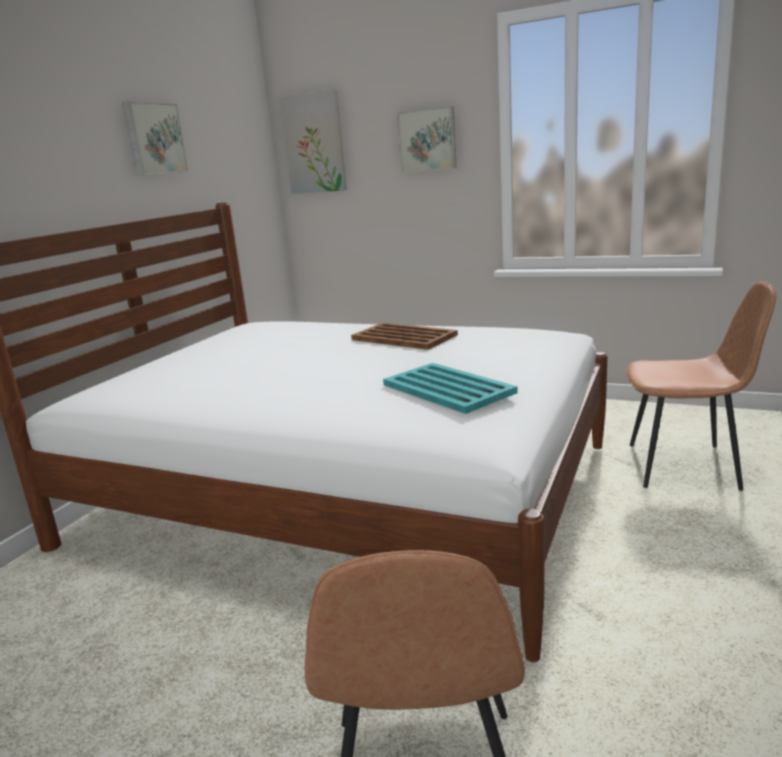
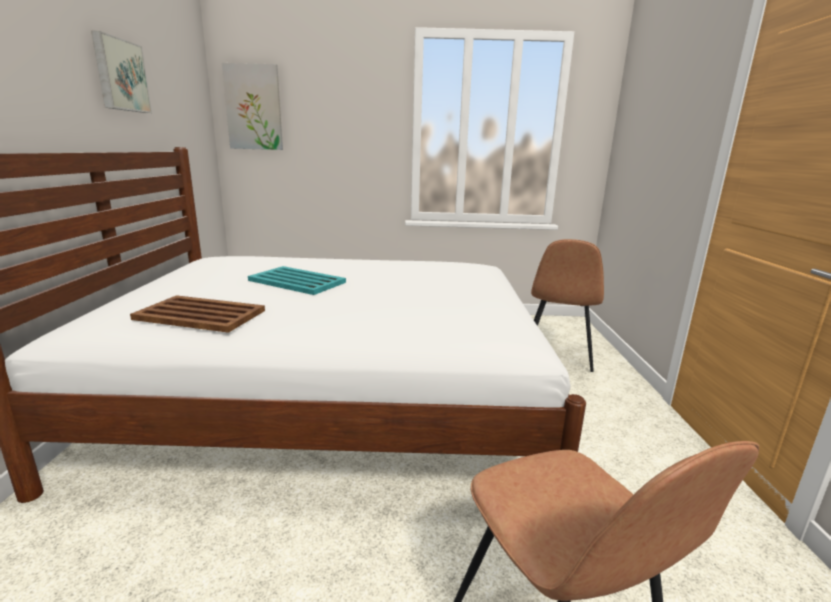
camera: 25 degrees left, 0 degrees up
brown tray [351,323,458,350] -> brown tray moved to [130,295,265,333]
turquoise tray [383,363,517,414] -> turquoise tray moved to [248,266,346,295]
picture [397,106,457,172] -> none
brown chair [626,280,776,490] -> brown chair turned 120 degrees clockwise [531,239,604,372]

